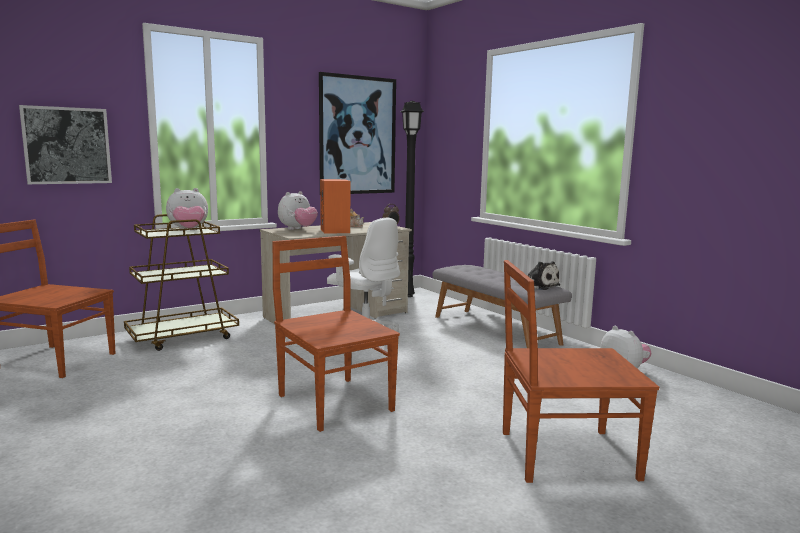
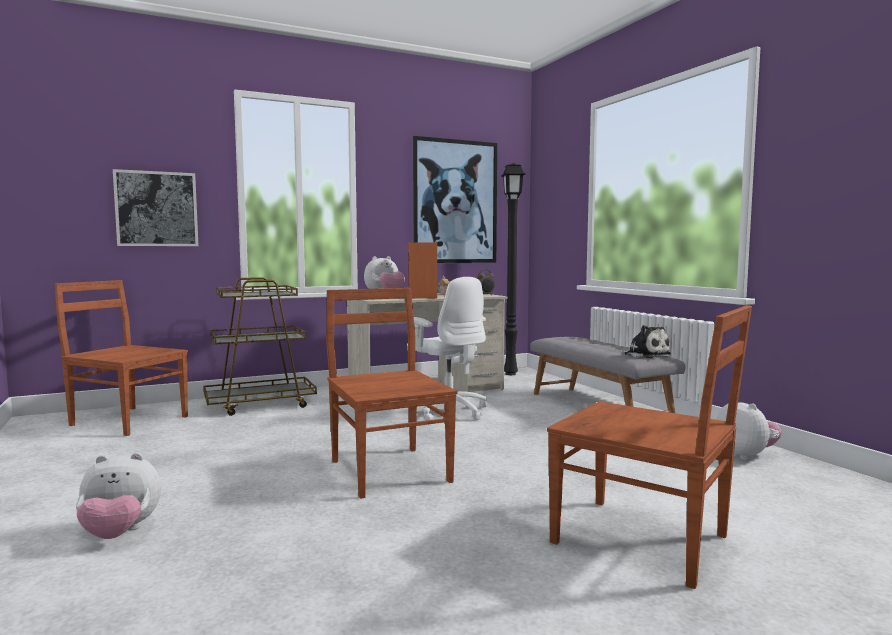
camera: 10 degrees right, 5 degrees down
plush toy [166,188,208,231] -> plush toy moved to [76,453,161,539]
brown chair [503,260,659,483] -> brown chair turned 150 degrees counterclockwise [547,305,752,589]

